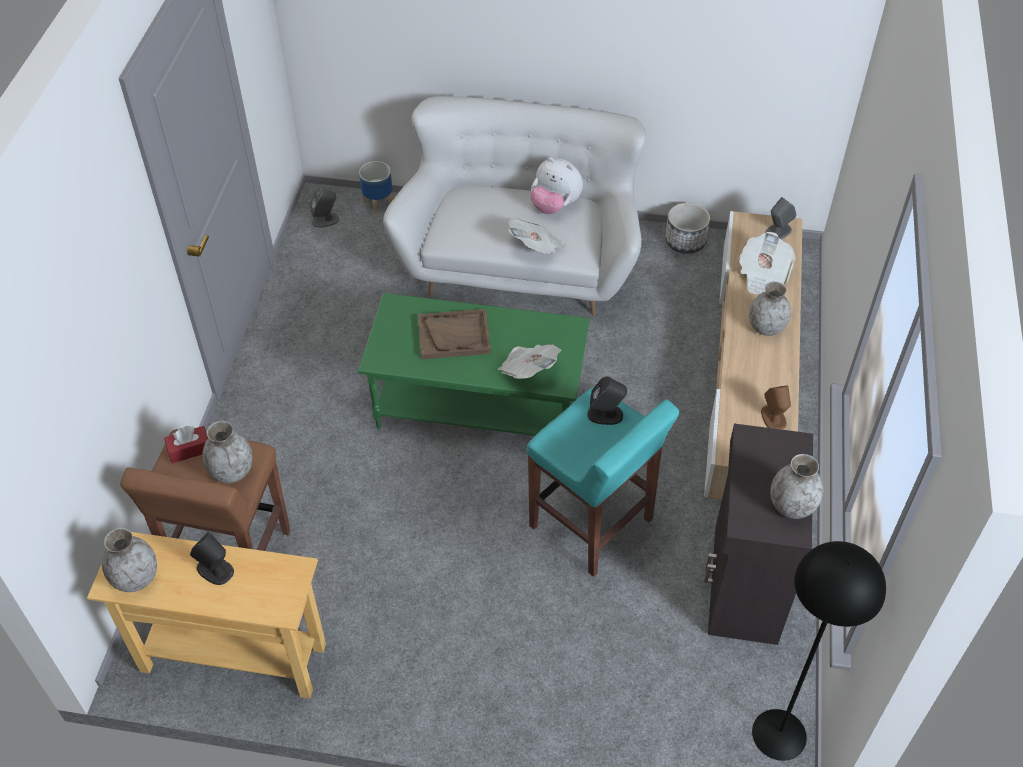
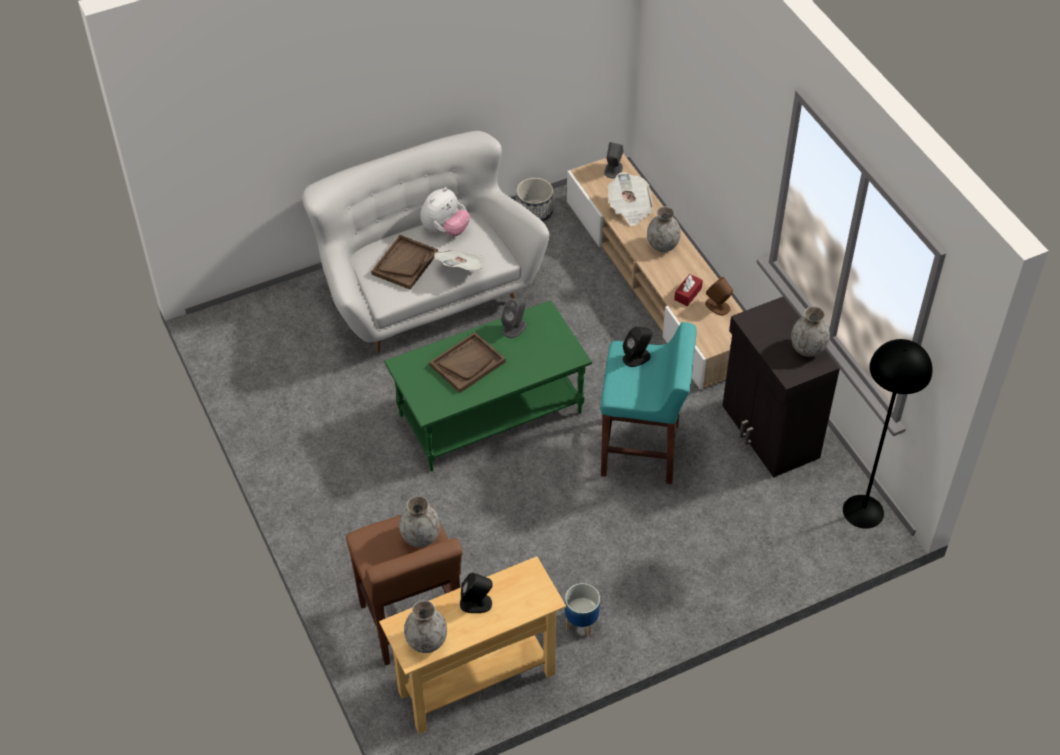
camera: 35 degrees left, 0 degrees up
red tissue box [164,426,208,463] -> red tissue box moved to [674,274,703,306]
grey speaker [310,188,339,228] -> grey speaker moved to [501,297,527,338]
planter [359,161,393,214] -> planter moved to [565,583,600,637]
newspaper [497,344,561,379] -> none
plush toy [530,157,583,214] -> plush toy turned 45 degrees counterclockwise [420,187,470,236]
none -> brown tray [371,235,438,289]

